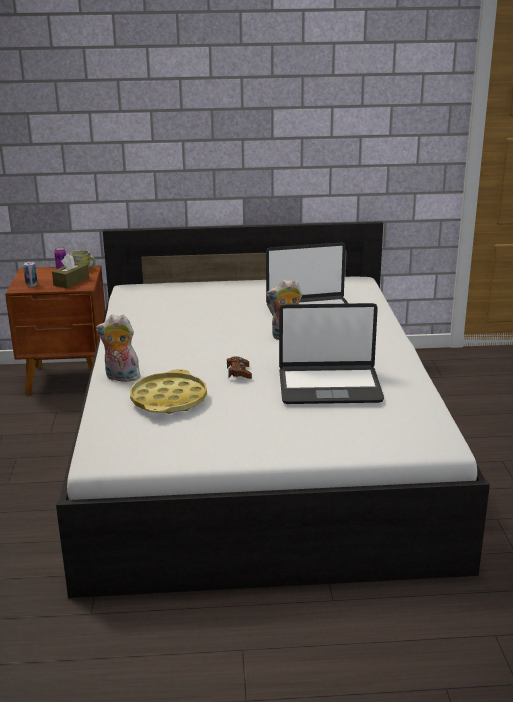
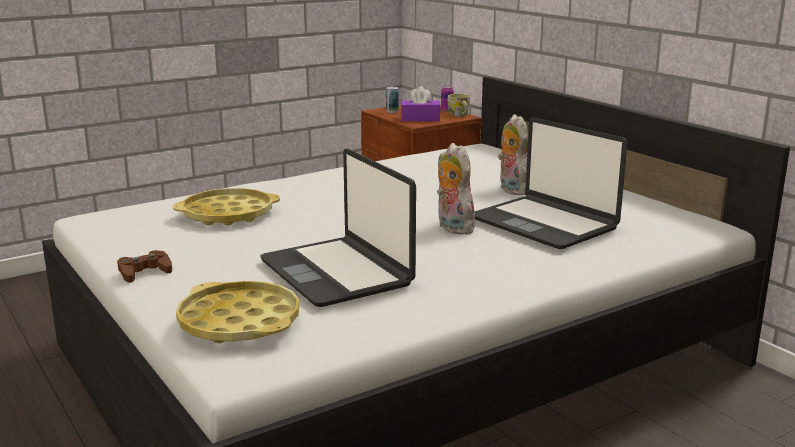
camera: 60 degrees right, 5 degrees down
brown tissue box [52,254,89,288] -> purple tissue box [401,86,441,121]
plush toy [96,314,143,382] -> plush toy moved to [498,114,528,195]
brown game controller [227,356,252,379] -> brown game controller moved to [117,250,172,283]
none -> yellow tray [176,281,299,344]

